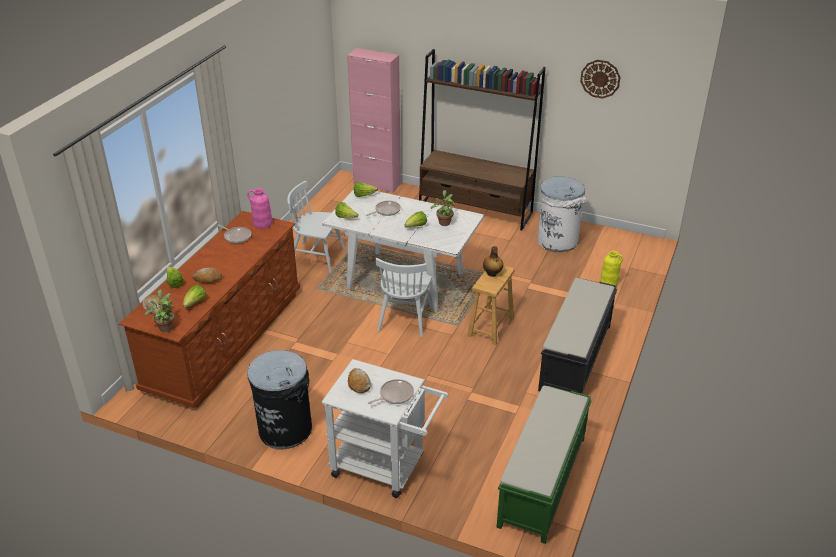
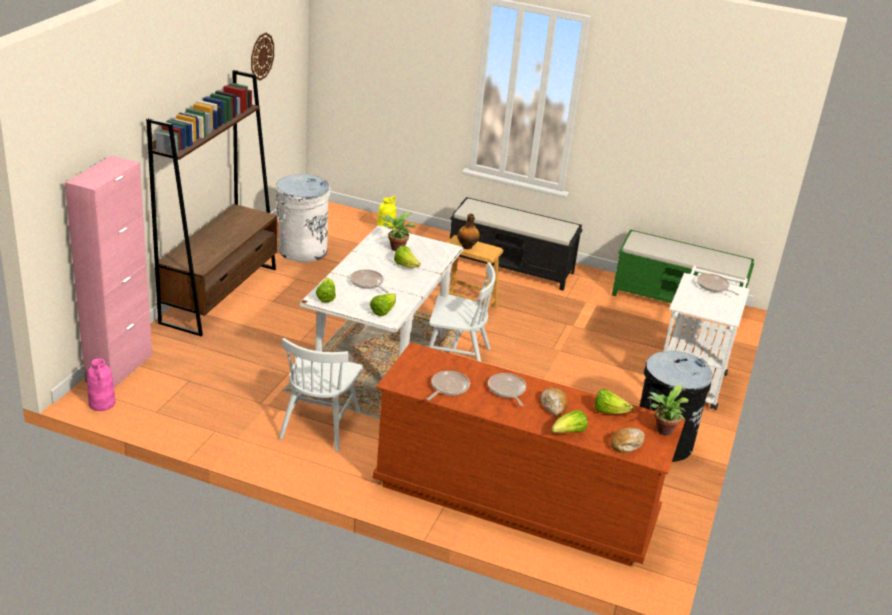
camera: 95 degrees left, 5 degrees down
pink vase [247,188,273,229] -> pink vase moved to [87,358,115,411]
bread [348,368,371,393] -> none
none -> frying pan [488,373,526,406]

